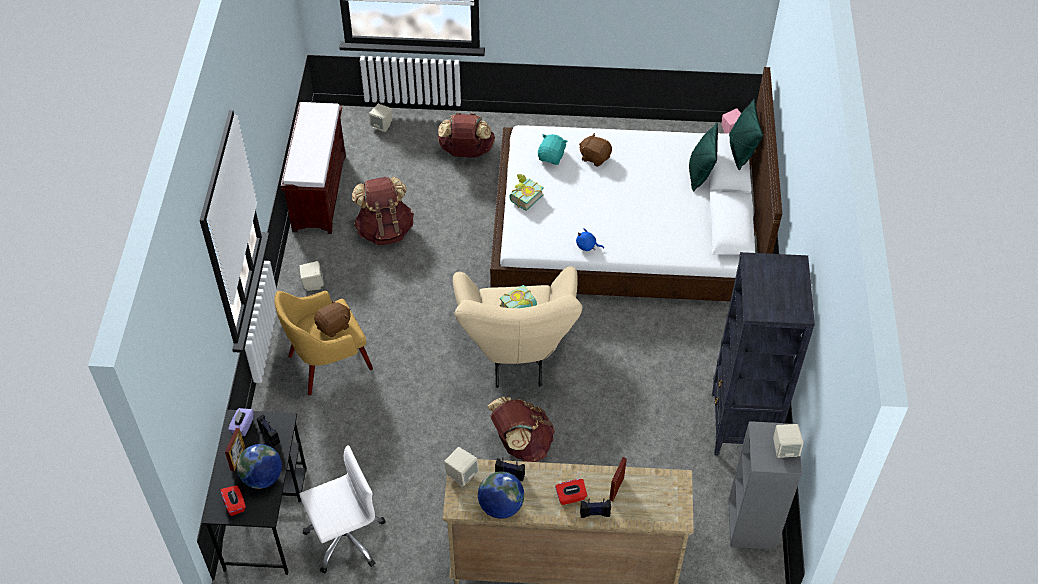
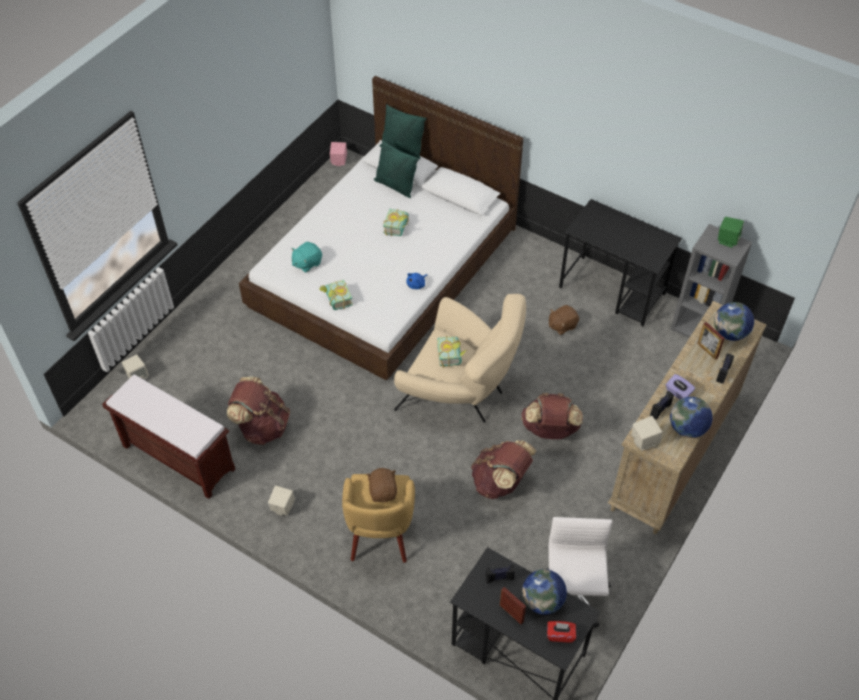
camera: 60 degrees left, 0 degrees up
purple tissue box [228,408,254,436] -> purple tissue box moved to [666,374,695,400]
brown backpack [438,113,495,158] -> brown backpack moved to [471,440,536,499]
turquoise plush toy [538,134,568,165] -> turquoise plush toy turned 90 degrees counterclockwise [291,242,322,273]
red tissue box [555,479,587,505] -> none
brown plush toy [579,133,612,167] -> brown plush toy moved to [549,305,579,335]
black bookcase [712,252,815,456] -> black desk [559,199,682,327]
beige speaker [773,424,804,458] -> green speaker [718,217,744,248]
none -> book [383,209,409,236]
none -> globe [714,302,754,341]

